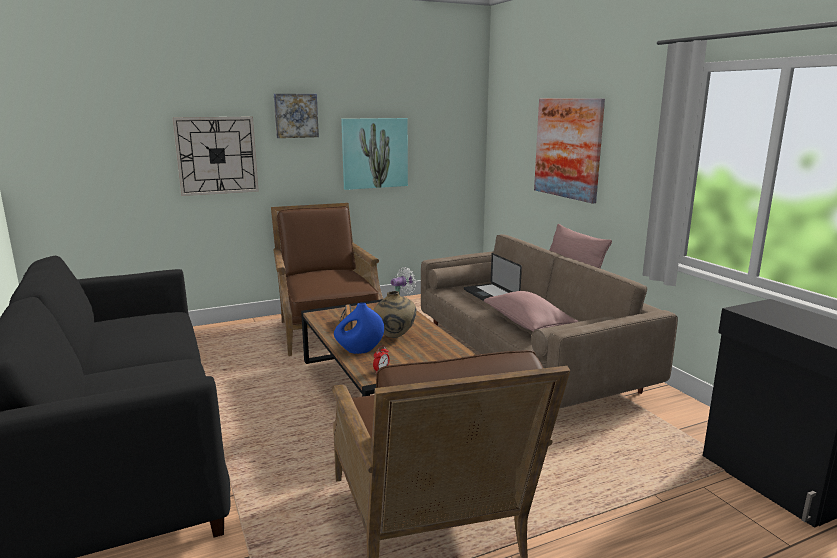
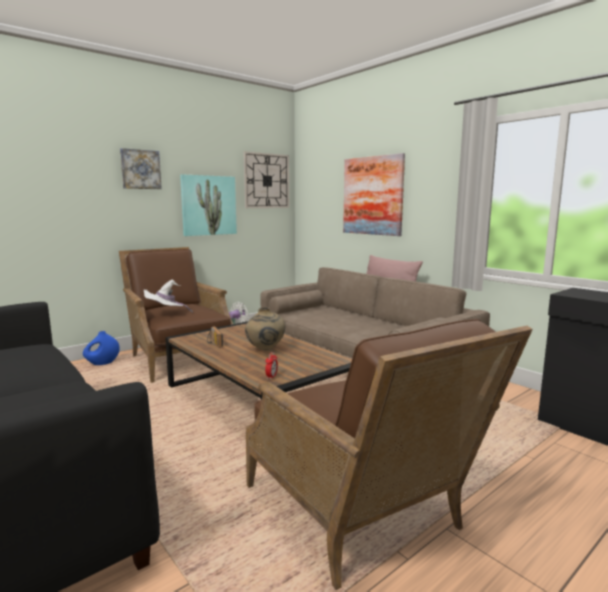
camera: 15 degrees left, 5 degrees down
wall clock [172,117,259,196] -> wall clock moved to [243,151,289,208]
blue vase [334,303,384,354] -> blue vase moved to [83,331,120,365]
laptop [464,253,522,301] -> none
pink pillow [484,291,578,332] -> none
none -> white hat [144,279,193,313]

